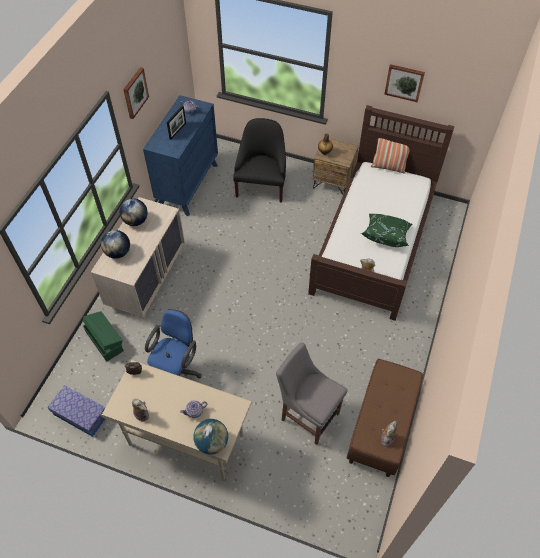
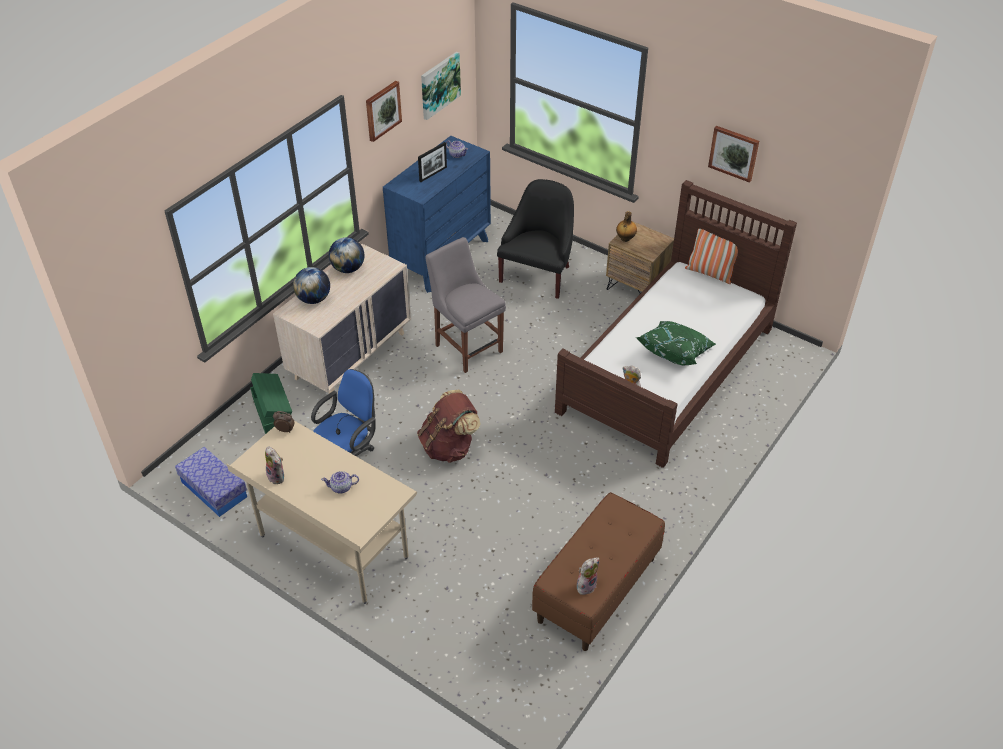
camera: 15 degrees right, 10 degrees down
globe [193,419,228,455] -> none
grey chair [276,343,348,445] -> grey chair moved to [425,237,506,373]
none -> brown backpack [417,390,481,463]
none -> picture [421,52,461,120]

